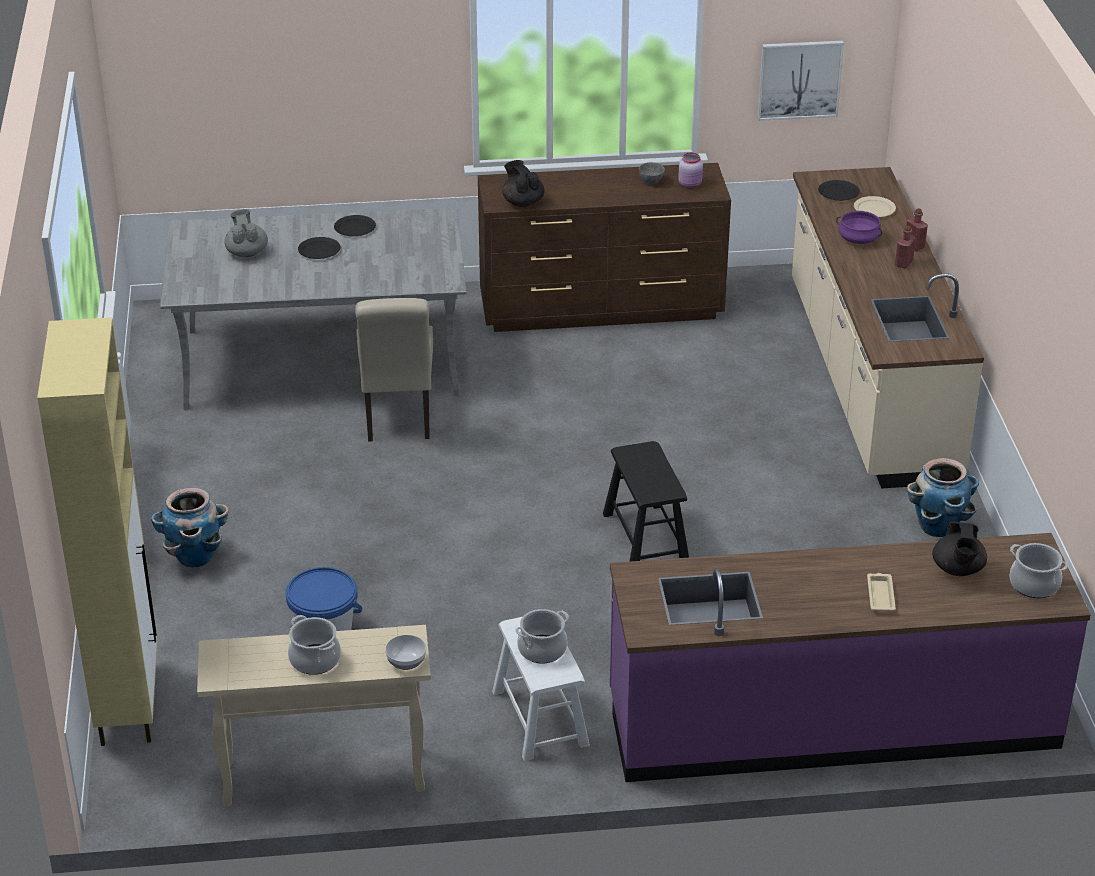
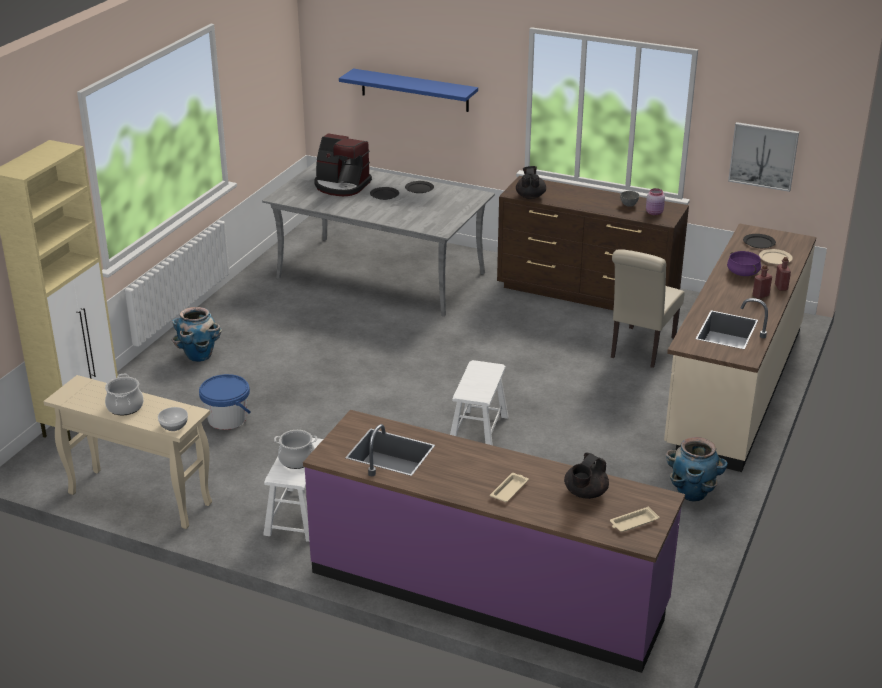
camera: 30 degrees right, 5 degrees down
grey teapot [224,209,268,257] -> coffee machine [314,134,372,196]
beige chair [355,298,433,441] -> beige chair moved to [611,249,685,368]
black stool [603,441,689,562] -> white stool [450,360,509,445]
cooking pot [1010,543,1068,598] -> beige tray [610,506,659,532]
none -> blue shelf [339,69,478,112]

